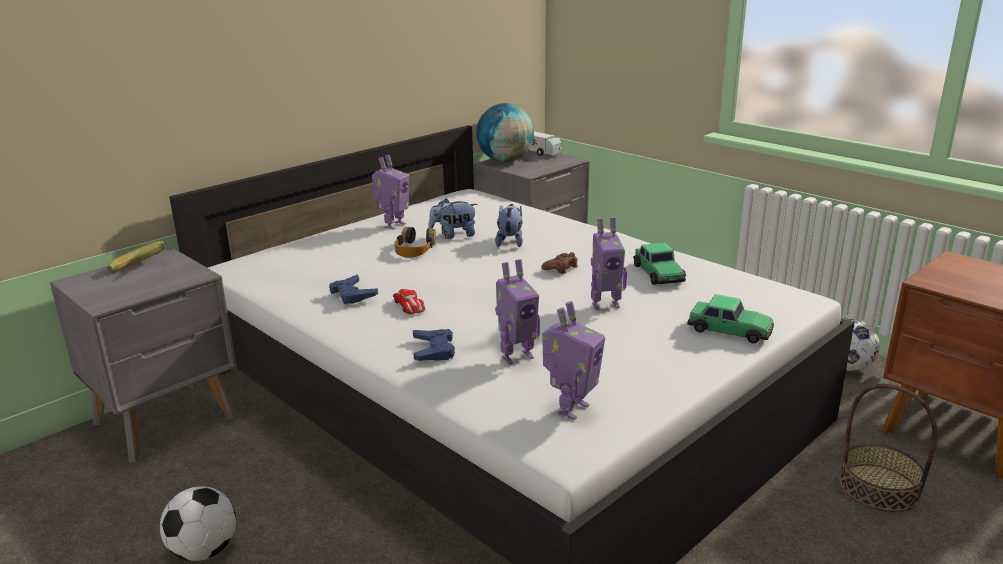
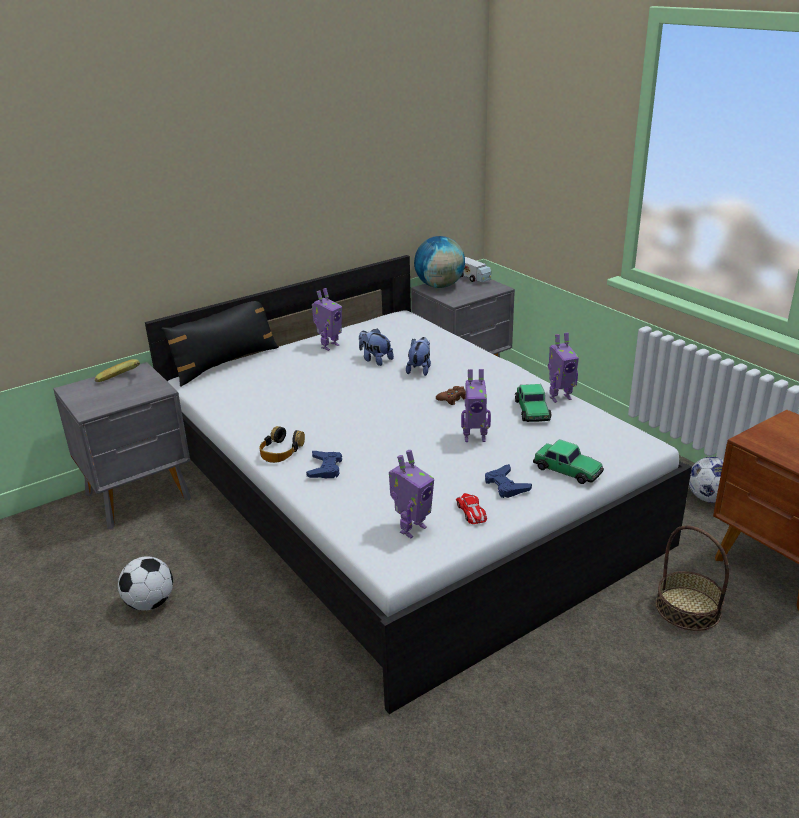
camera: 10 degrees right, 5 degrees up
blue game controller [329,274,378,305] -> blue game controller moved to [485,464,532,498]
toy car [393,289,425,314] -> toy car moved to [456,493,487,524]
headphones [395,227,436,258] -> headphones moved to [259,426,305,463]
plush toy [428,199,478,239] -> plush toy turned 45 degrees clockwise [359,328,394,366]
toy robot [495,259,540,365] -> toy robot moved to [548,333,579,403]
none -> black pillow [161,301,279,387]

